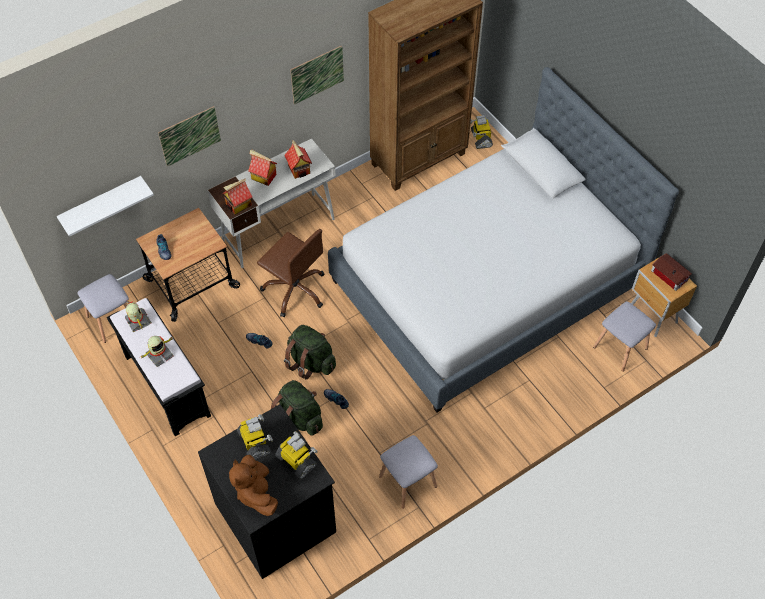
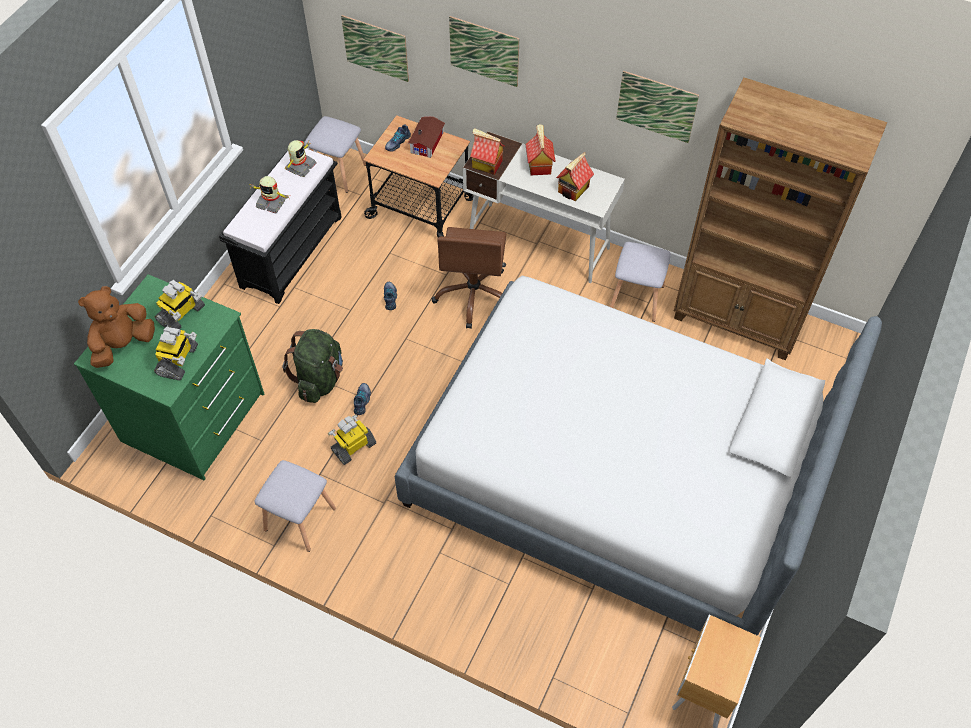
camera: 60 degrees right, 0 degrees up
white shelf [57,176,154,237] -> picture [341,15,409,82]
black dresser [198,404,336,579] -> green dresser [74,274,264,480]
green backpack [284,325,336,379] -> none
toy robot [470,115,493,149] -> toy robot moved to [328,415,376,465]
grey stool [593,302,656,372] -> grey stool moved to [610,242,671,322]
toy house [651,253,692,291] -> toy house moved to [408,116,445,158]

